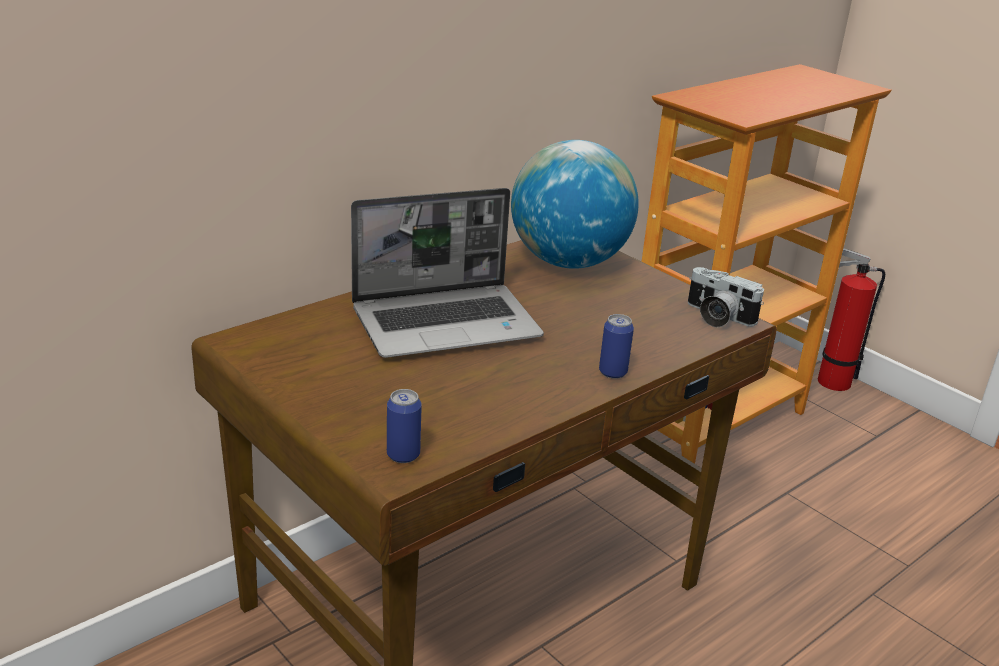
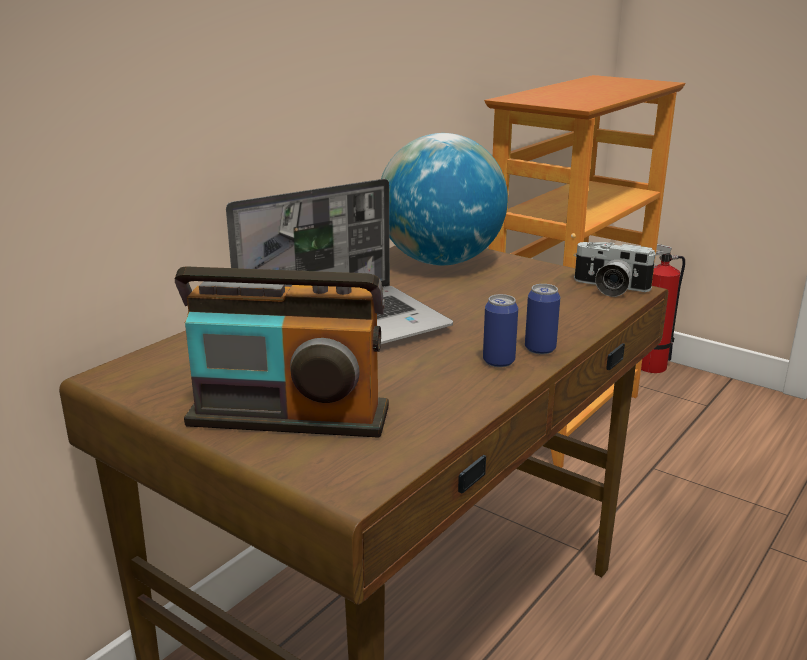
camera: 10 degrees left, 5 degrees down
can [387,389,422,463] -> can moved to [483,294,518,367]
none -> radio [175,266,389,438]

